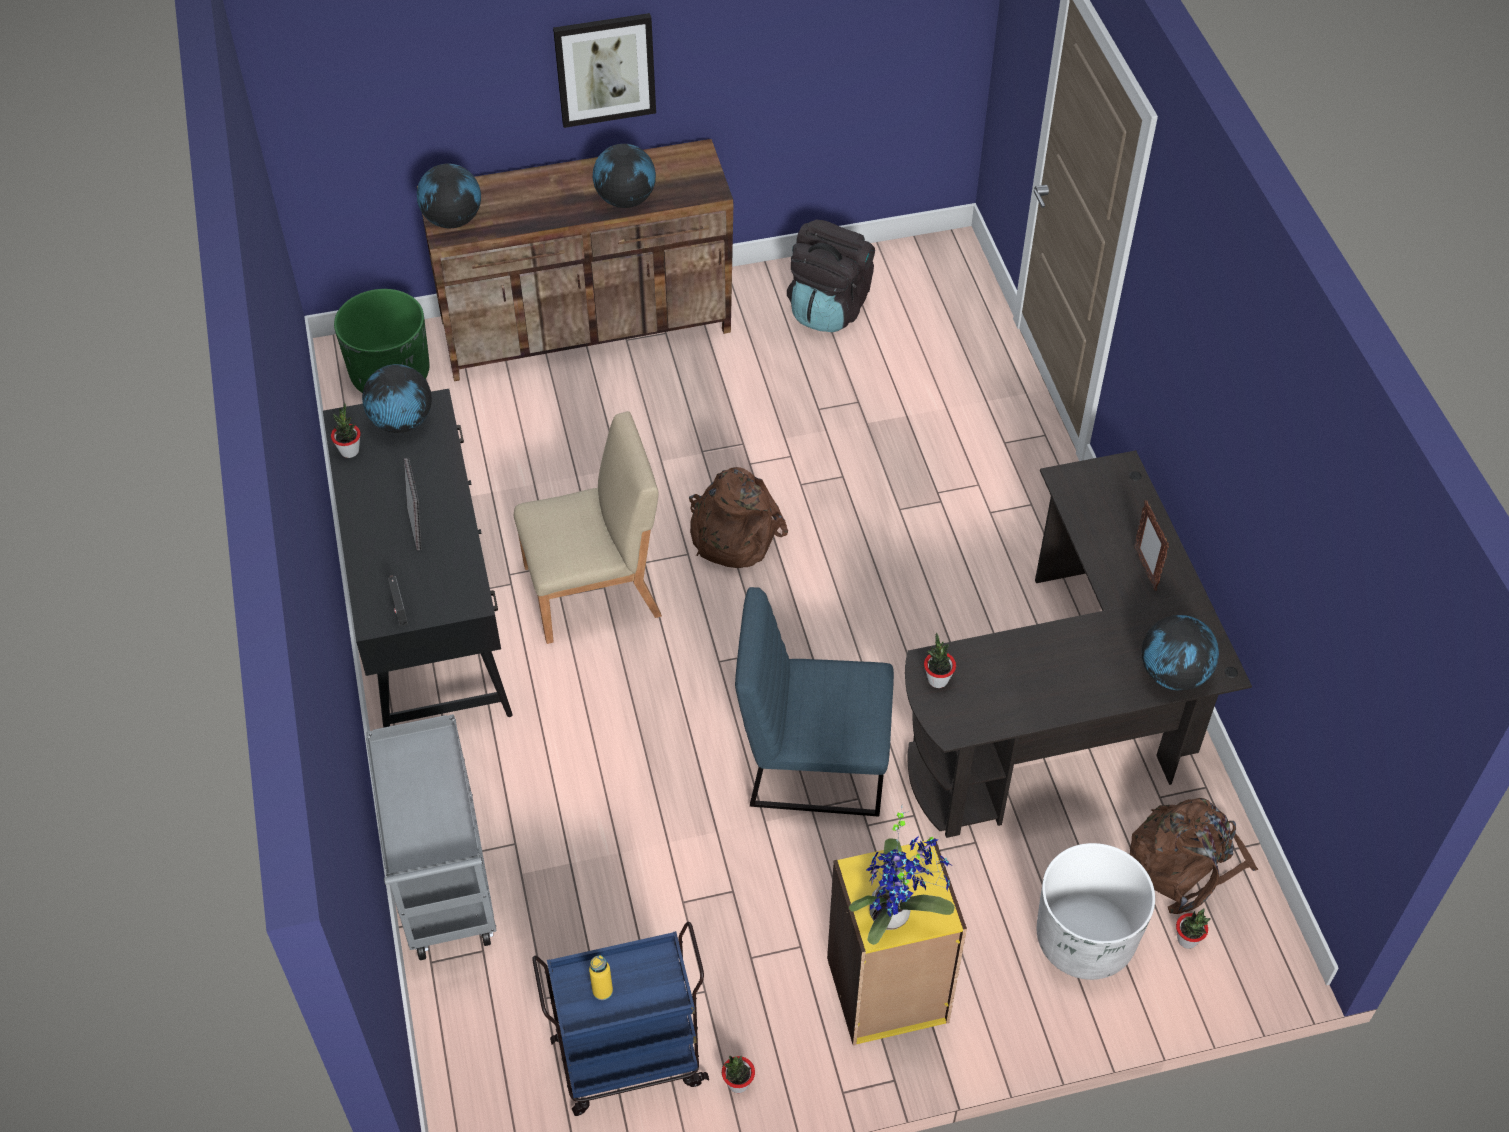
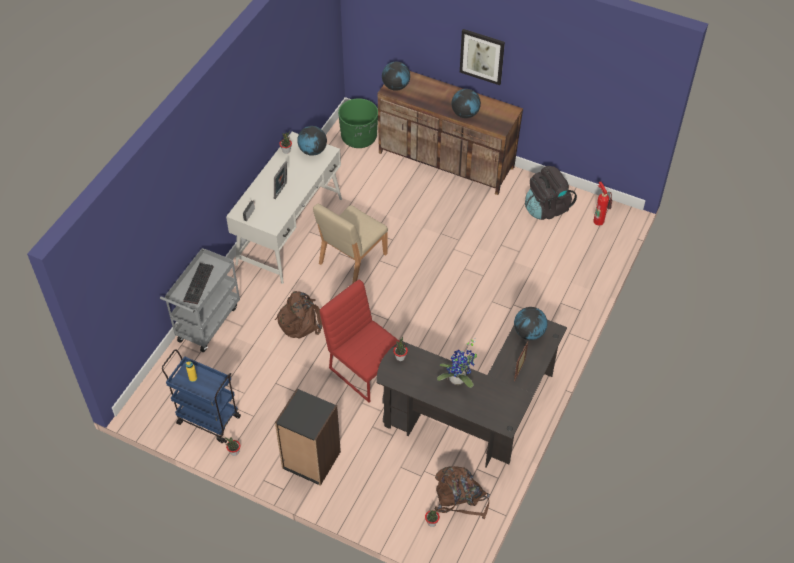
camera: 40 degrees right, 0 degrees up
black desk [323,389,513,728] -> white desk [226,132,342,284]
beige chair [514,411,662,644] -> beige chair turned 105 degrees clockwise [313,204,388,284]
brown backpack [689,467,788,568] -> brown backpack moved to [275,291,322,338]
blue chair [735,587,894,817] -> red chair [320,279,400,402]
yellow bookcase [827,838,967,1045] -> black bookcase [275,389,341,486]
potted plant [849,805,955,945] -> potted plant moved to [437,338,477,388]
white planter [1037,843,1155,980] -> none
globe [1142,615,1219,691] -> globe moved to [514,307,548,340]
none -> keyboard [183,263,214,304]
none -> fire extinguisher [593,182,612,226]

